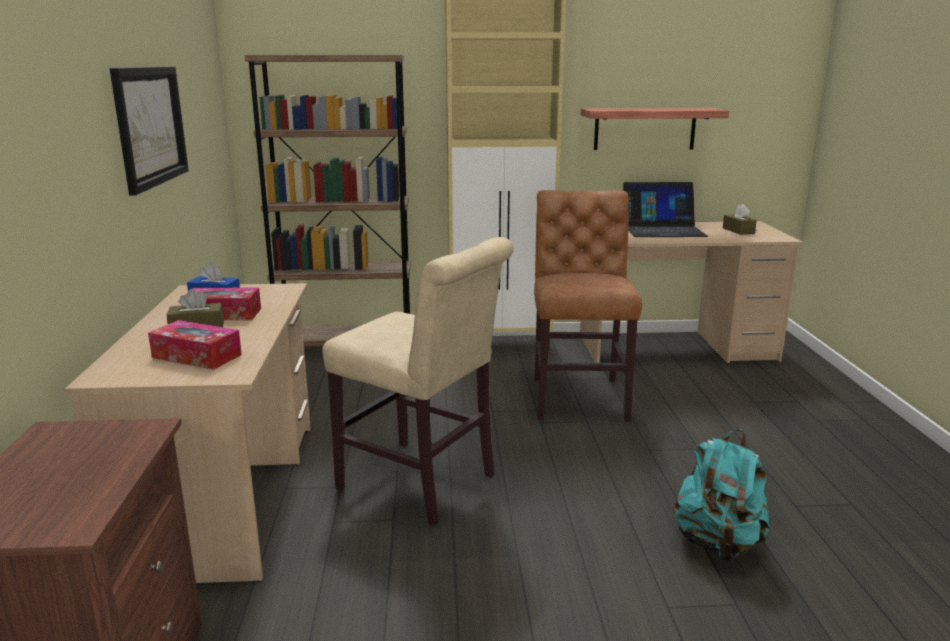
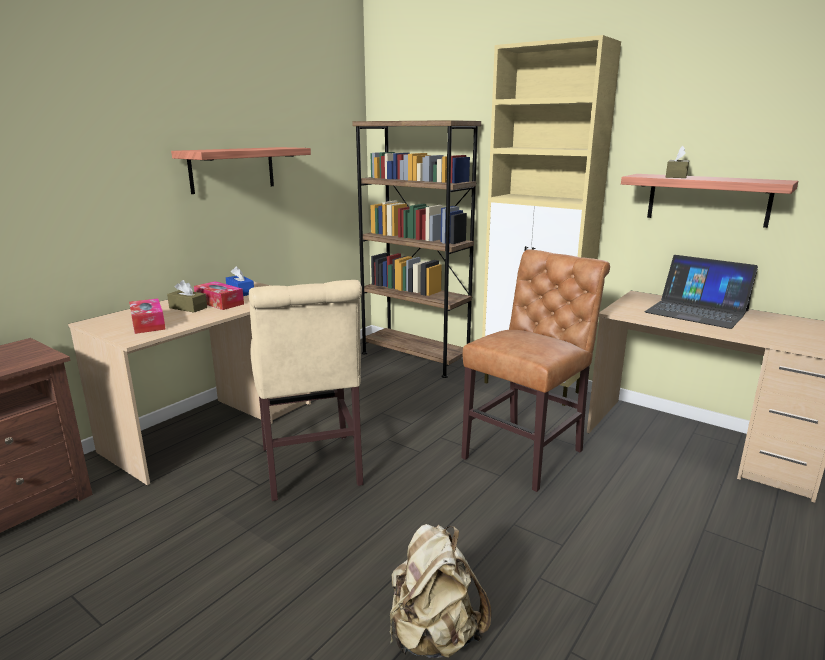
camera: 40 degrees right, 0 degrees up
picture [110,67,189,196] -> shelf [171,147,311,194]
turquoise backpack [673,429,770,561] -> beige backpack [390,524,491,658]
brown tissue box [723,204,757,235] -> brown tissue box moved to [666,145,689,178]

